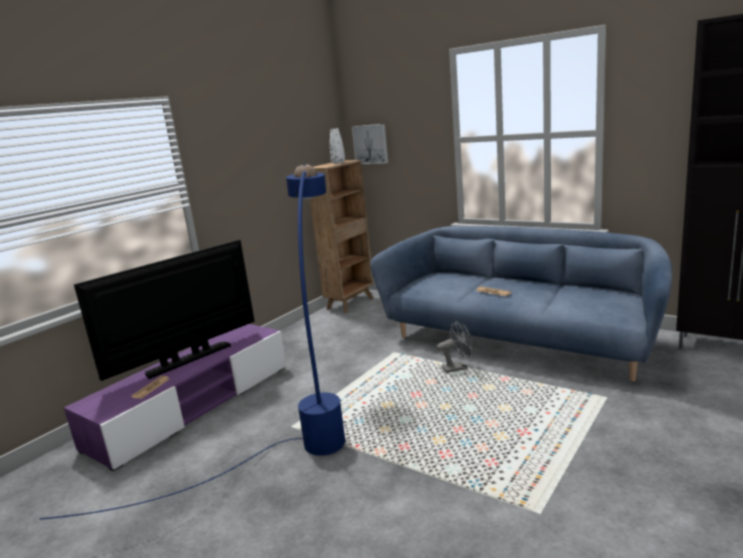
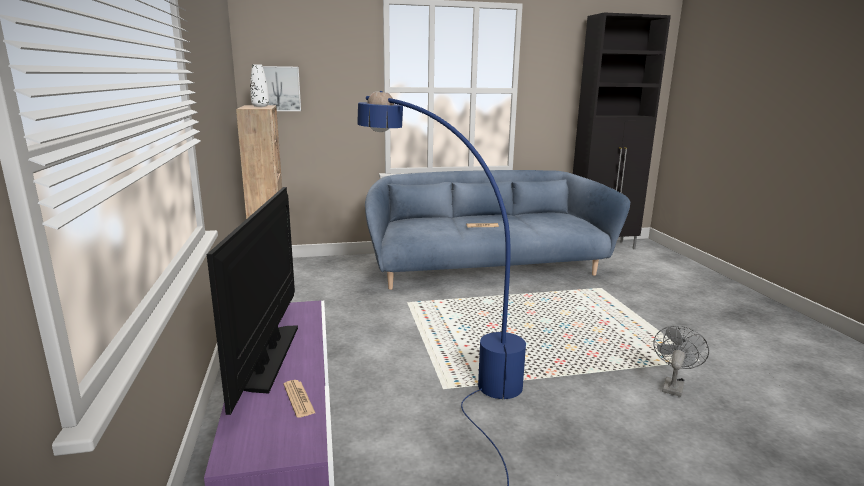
camera: 50 degrees left, 0 degrees up
grey fan [437,321,473,373] -> grey fan moved to [653,326,709,397]

